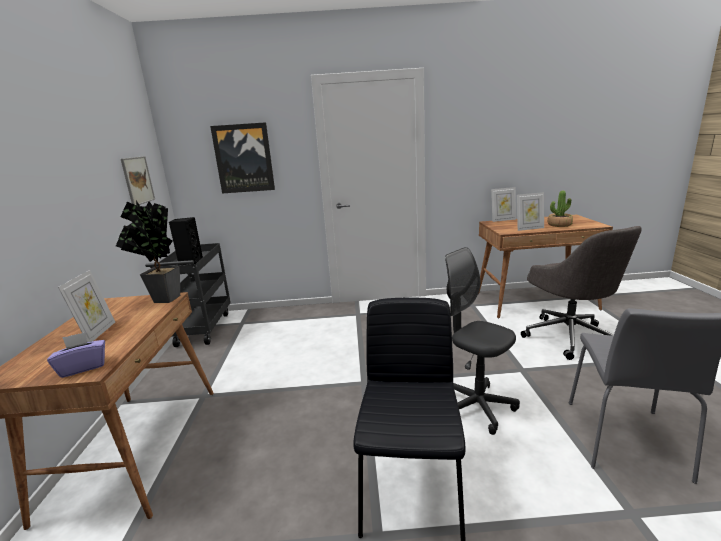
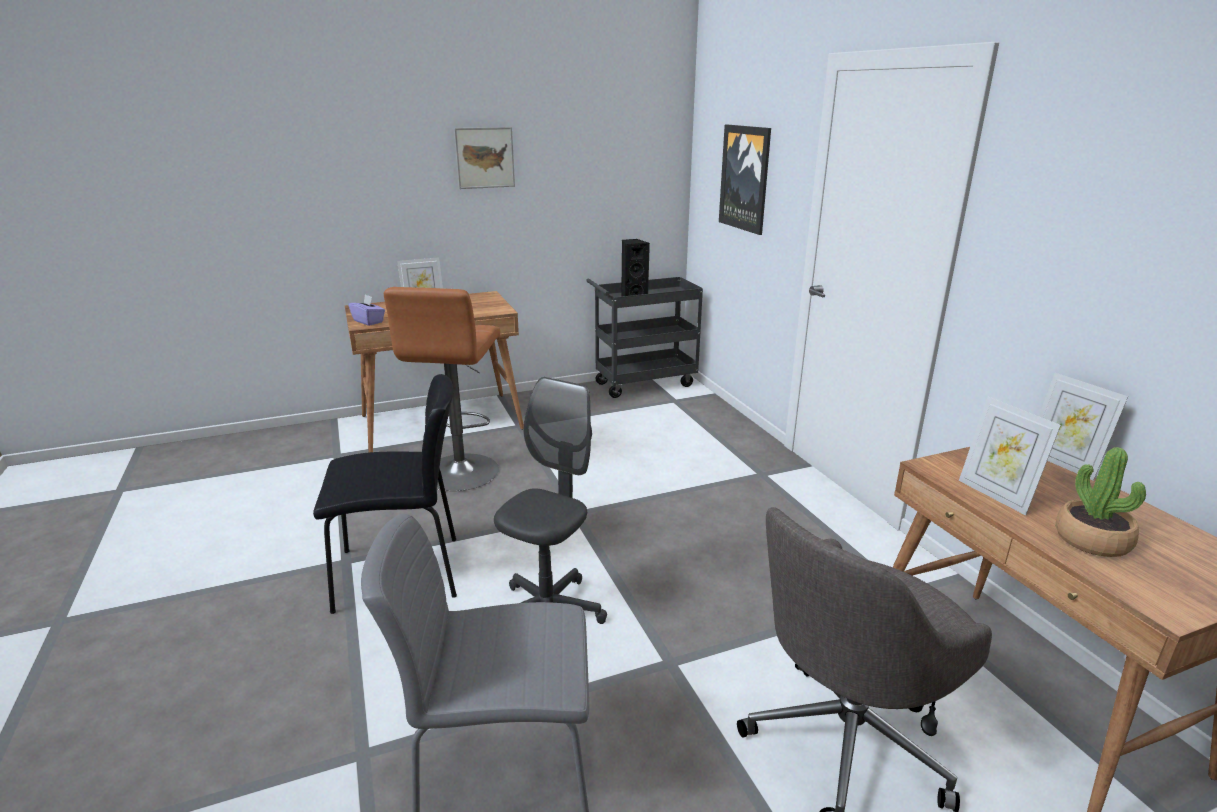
camera: 70 degrees right, 5 degrees up
potted plant [116,200,180,303] -> none
picture [121,156,155,205] -> picture moved to [454,127,515,189]
none -> brown stool [384,287,500,491]

